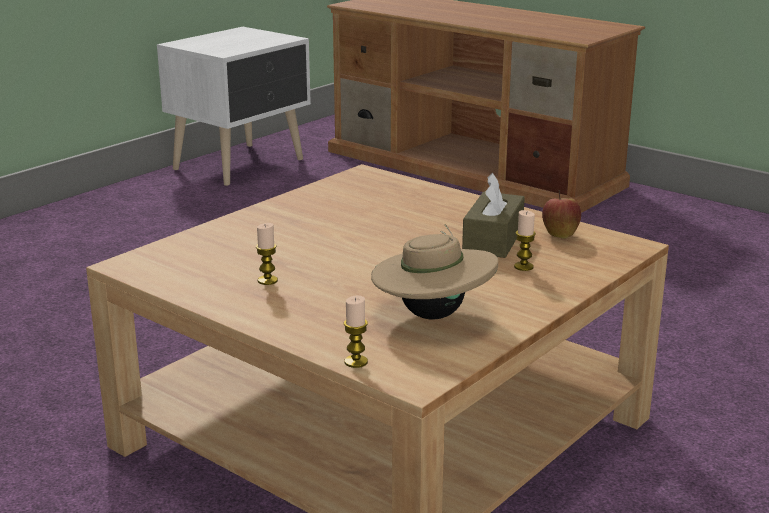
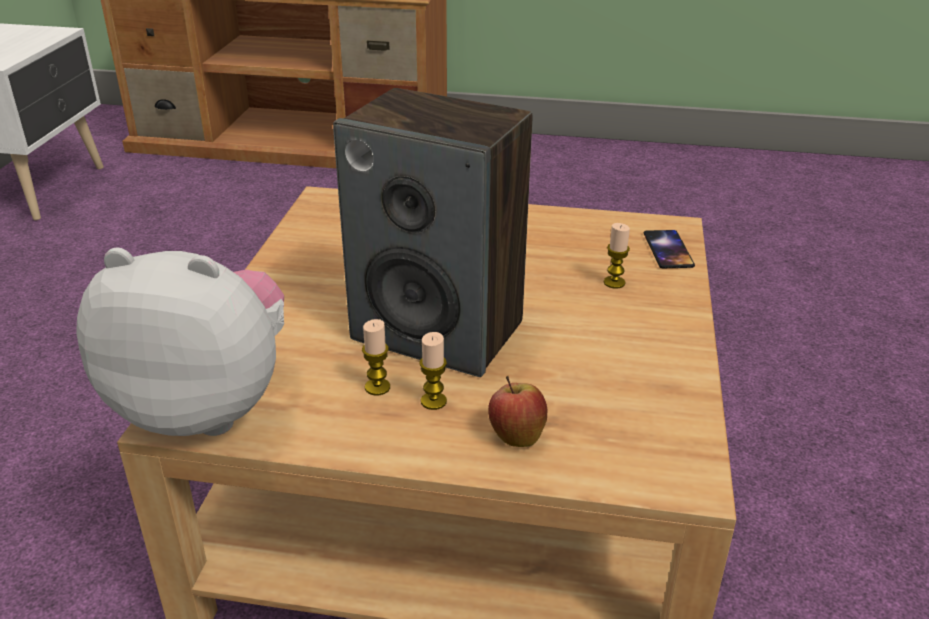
camera: 30 degrees left, 10 degrees up
candle [344,295,368,368] -> candle moved to [419,332,447,410]
beige hat [371,224,498,320] -> none
brown tissue box [462,173,525,258] -> none
apple [542,190,581,239] -> apple moved to [488,376,548,447]
none -> plush toy [76,247,284,436]
none -> speaker [333,88,532,377]
none -> phone [644,230,695,268]

